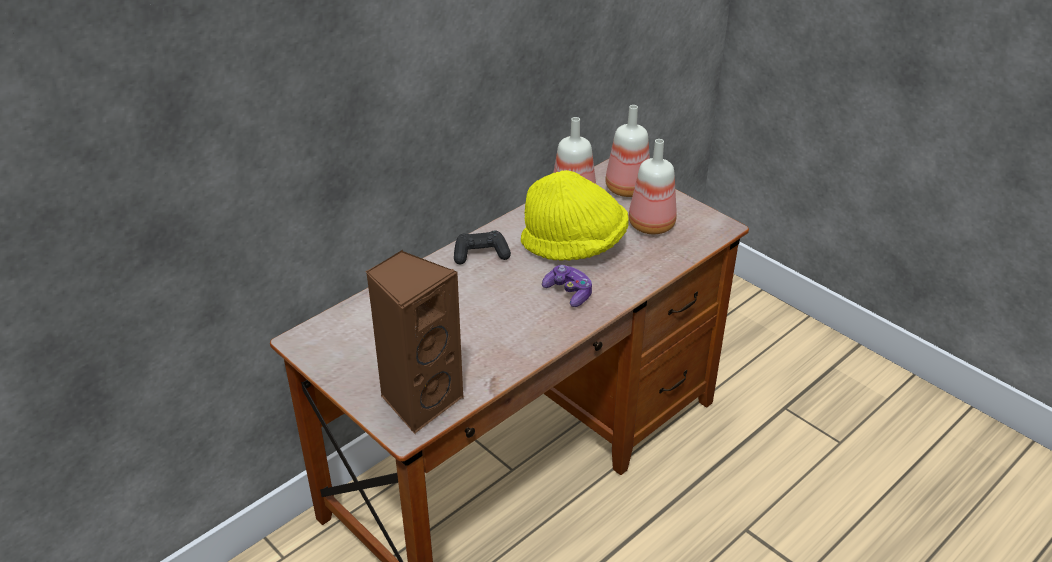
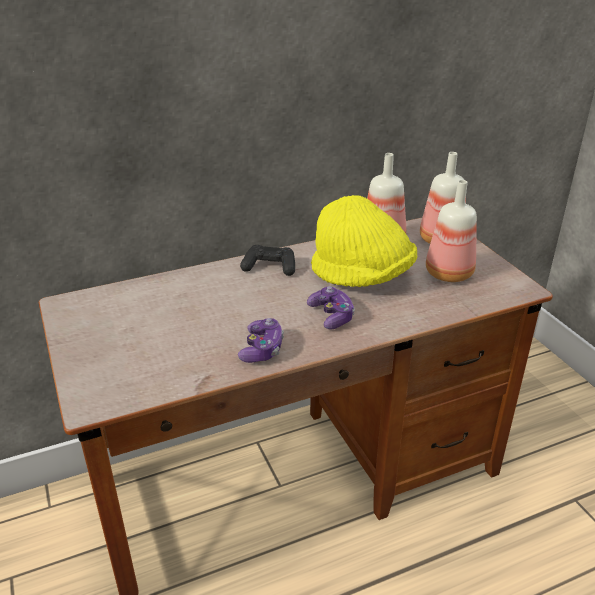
camera: 20 degrees right, 5 degrees down
brown speaker [366,250,464,434] -> none
none -> game controller [238,318,284,363]

